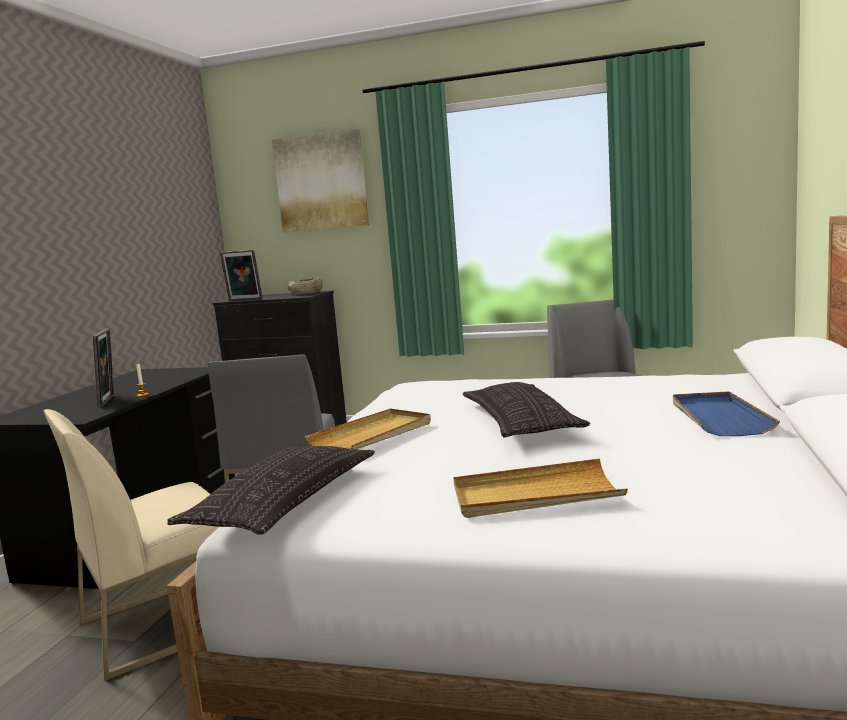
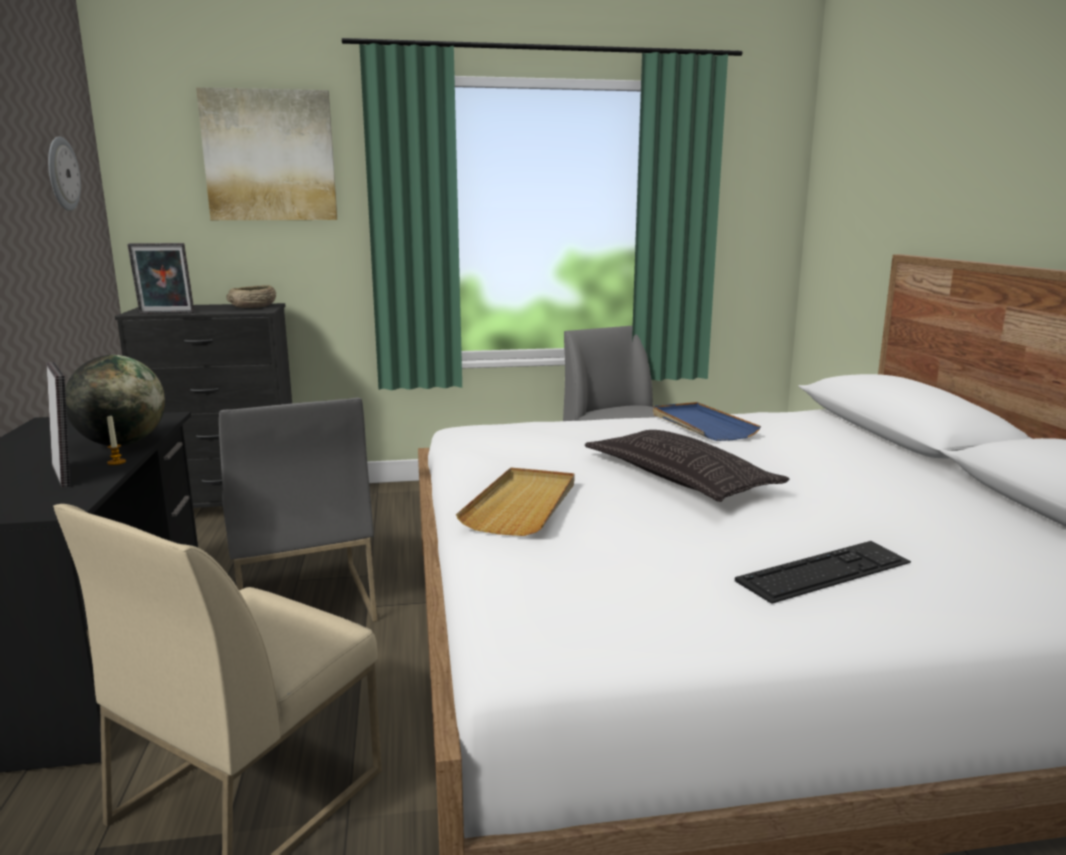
camera: 25 degrees left, 5 degrees up
pillow [167,445,375,535] -> none
beige tray [453,459,628,518] -> keyboard [735,541,911,604]
blue tray [673,391,780,436] -> blue tray moved to [653,402,761,441]
none -> wall clock [48,136,81,211]
none -> globe [65,355,165,446]

